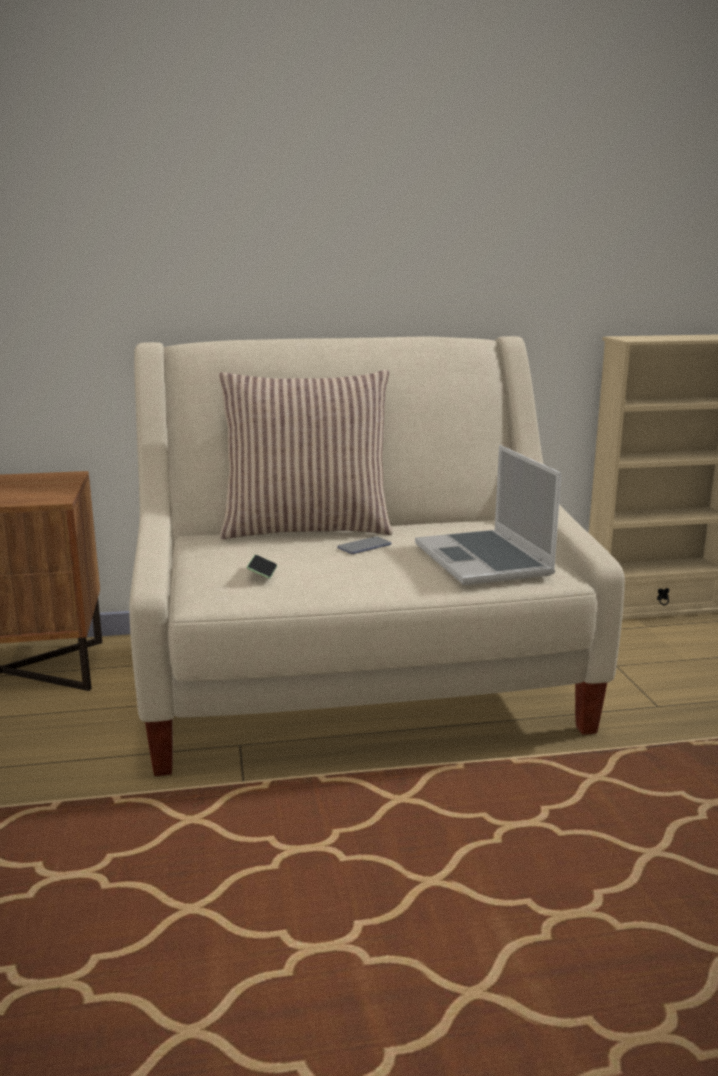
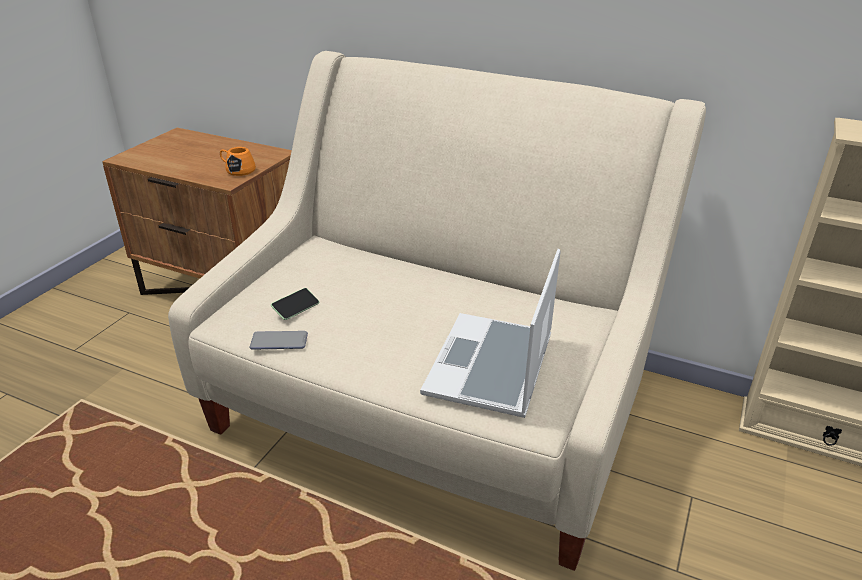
camera: 35 degrees right, 15 degrees up
pillow [219,370,393,539] -> none
phone [337,537,392,554] -> phone moved to [249,331,308,350]
none -> orange mug [220,147,256,176]

